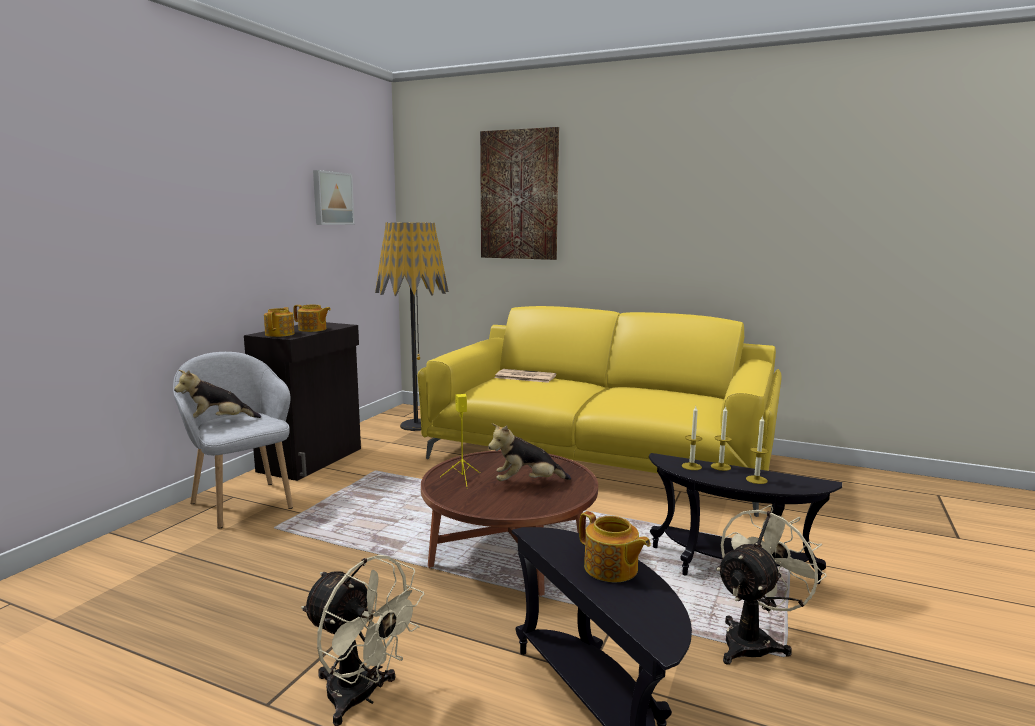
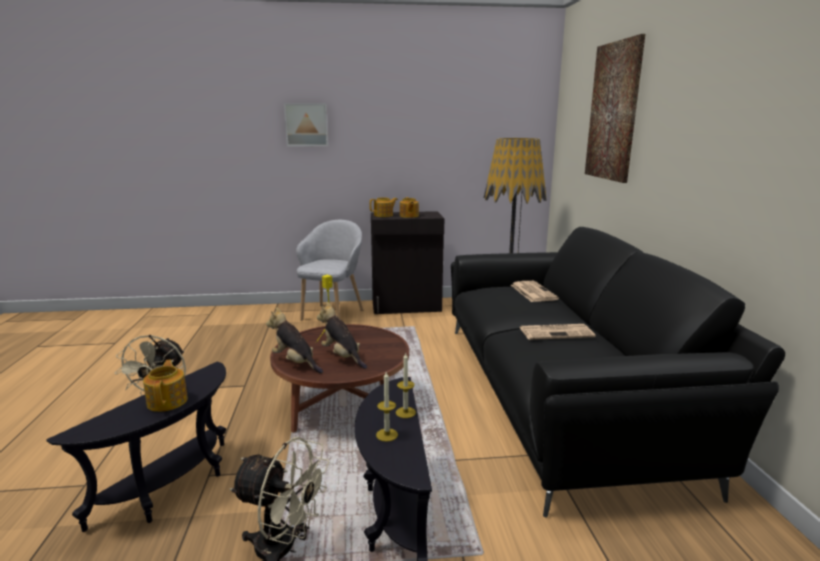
camera: 60 degrees right, 5 degrees up
plush toy [174,370,261,418] -> plush toy moved to [266,307,323,373]
picture [313,170,355,225] -> picture moved to [284,103,329,147]
yellow sofa [418,306,782,517] -> black sofa [451,227,785,518]
teapot [579,511,651,582] -> teapot turned 150 degrees clockwise [143,360,188,412]
candle [682,406,702,470] -> none
none -> newspaper [519,324,596,340]

